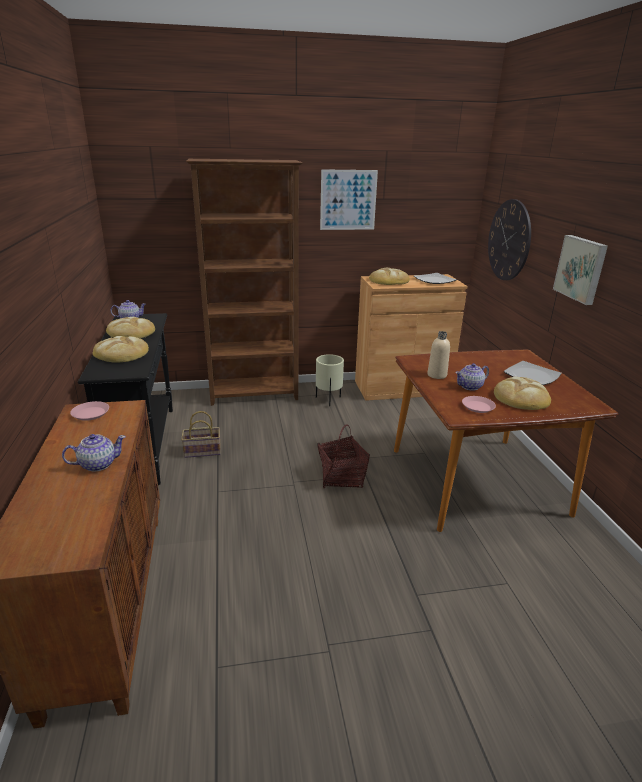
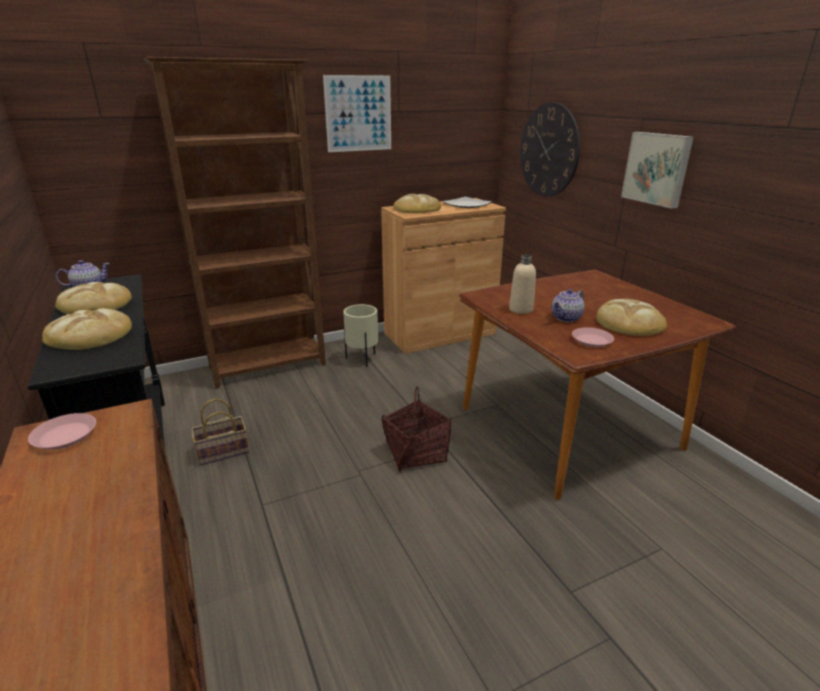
camera: 15 degrees left, 0 degrees up
teapot [62,434,126,472] -> none
plate [504,361,562,385] -> none

